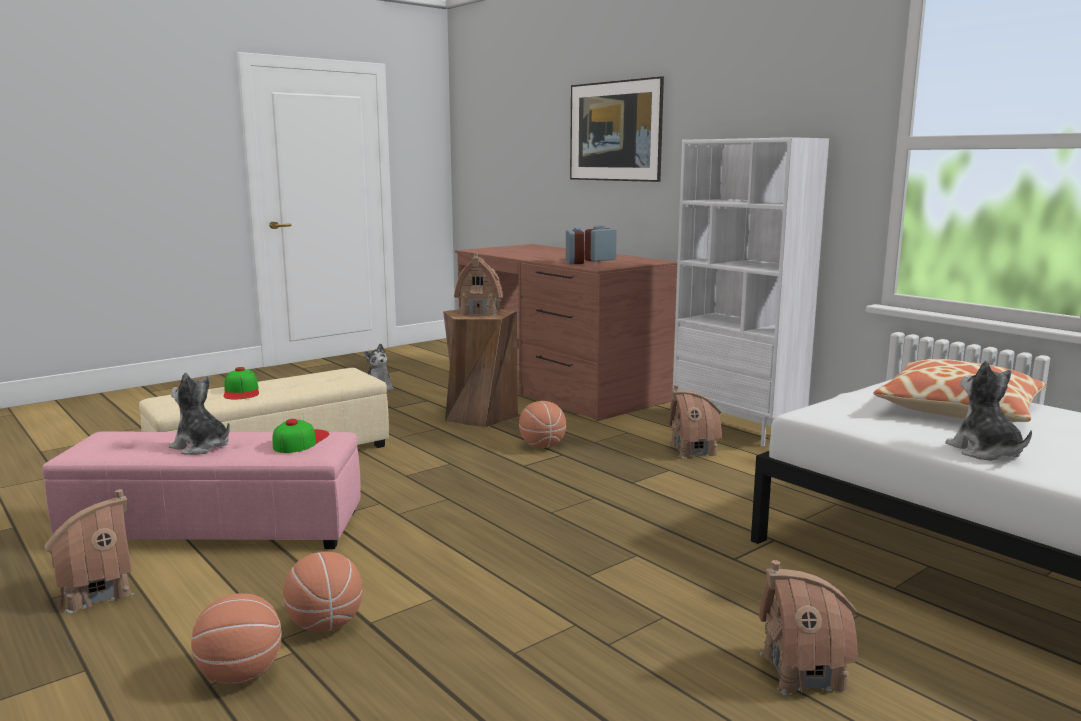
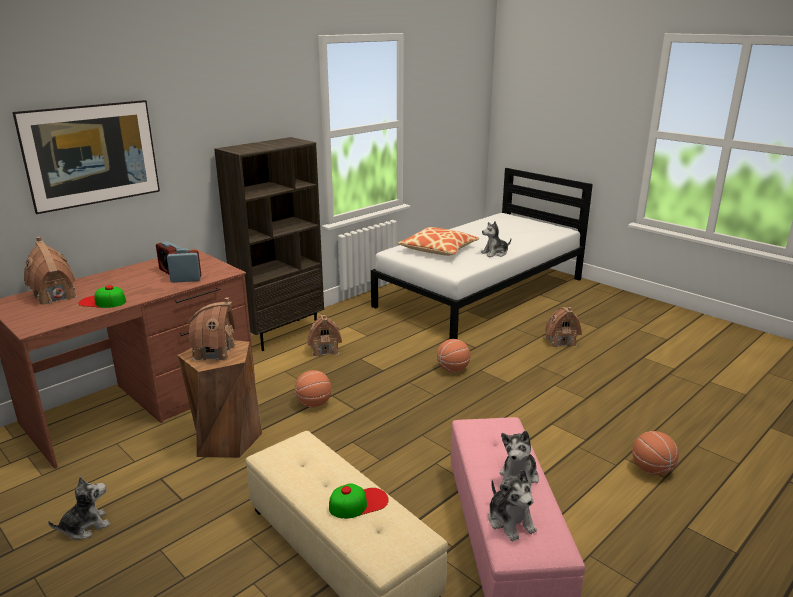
camera: 95 degrees left, 10 degrees up
toy house [45,489,134,613] -> toy house moved to [24,237,78,305]
cap [273,419,329,453] -> cap moved to [78,285,126,308]
basketball [283,551,362,632] -> basketball moved to [437,339,471,372]
white bookcase [673,137,829,446] -> brown bookcase [214,137,324,351]
none -> plush toy [488,470,537,541]

